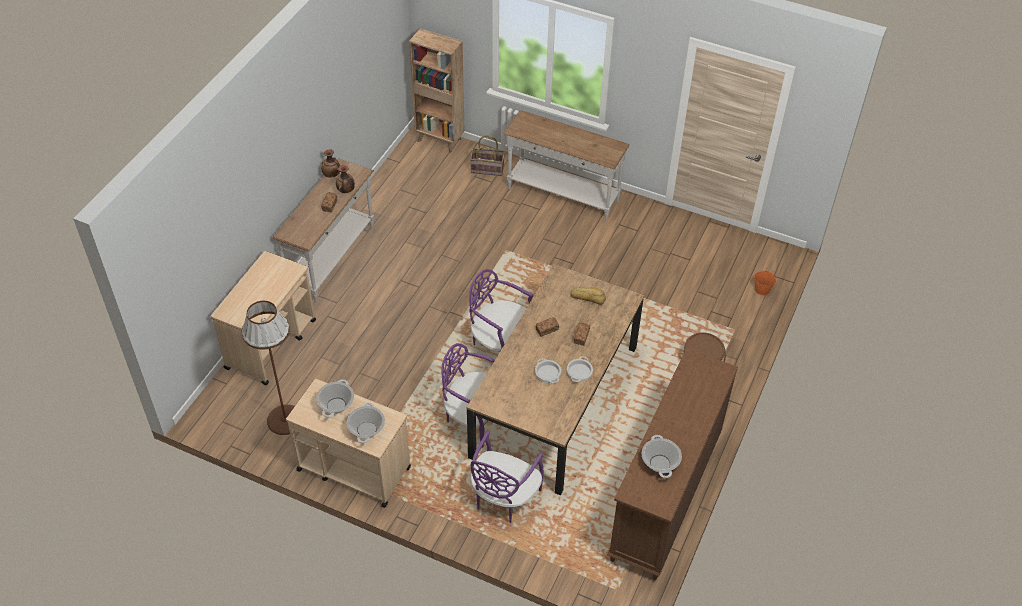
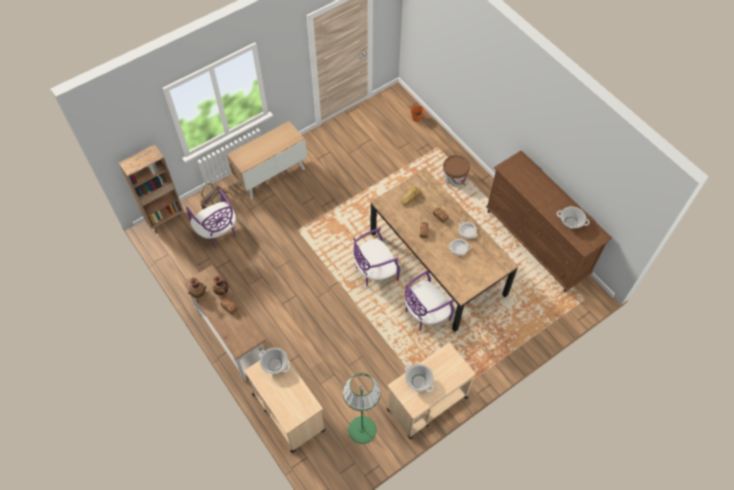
camera: 60 degrees left, 10 degrees up
brown floor lamp [242,301,295,435] -> green floor lamp [343,373,381,444]
cooking pot [347,403,385,444] -> cooking pot moved to [259,348,290,374]
purple chair [471,431,544,523] -> purple chair moved to [186,189,236,249]
white console table [503,110,629,221] -> cabinet [227,121,307,199]

